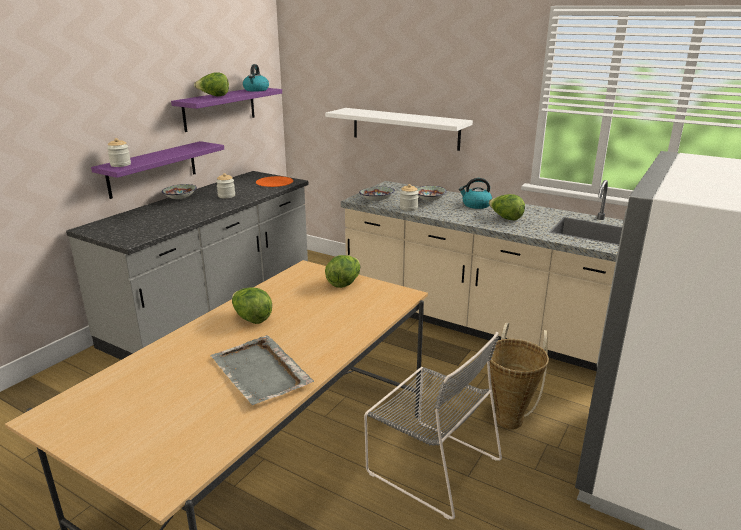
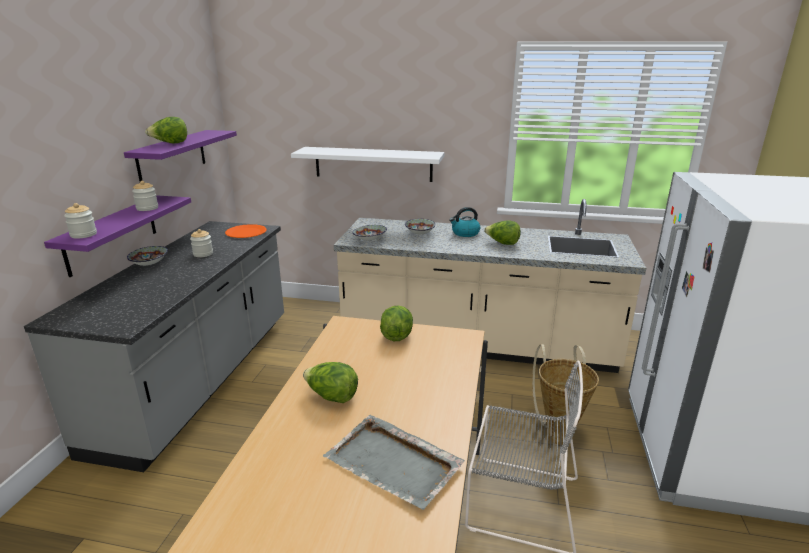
camera: 20 degrees left, 0 degrees up
kettle [243,64,269,92] -> none
jar [400,184,419,211] -> jar moved to [132,181,158,211]

